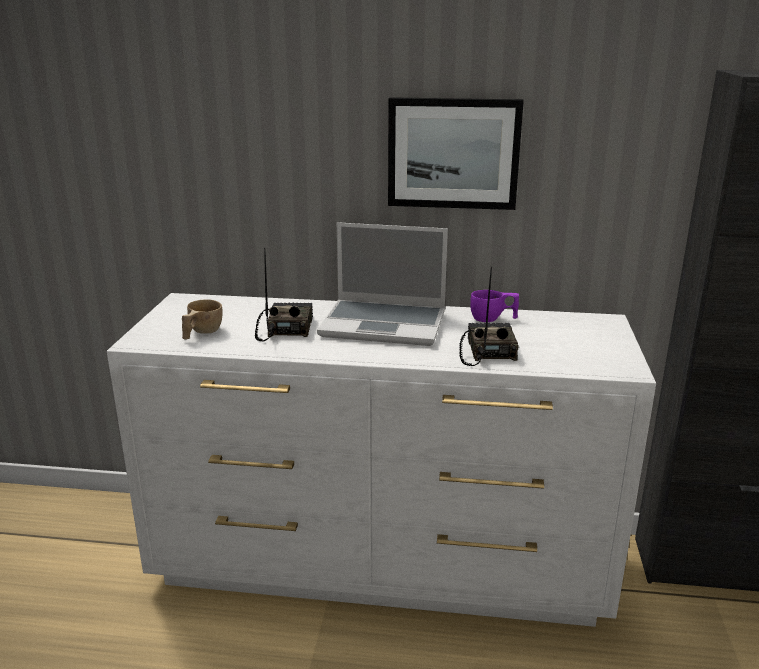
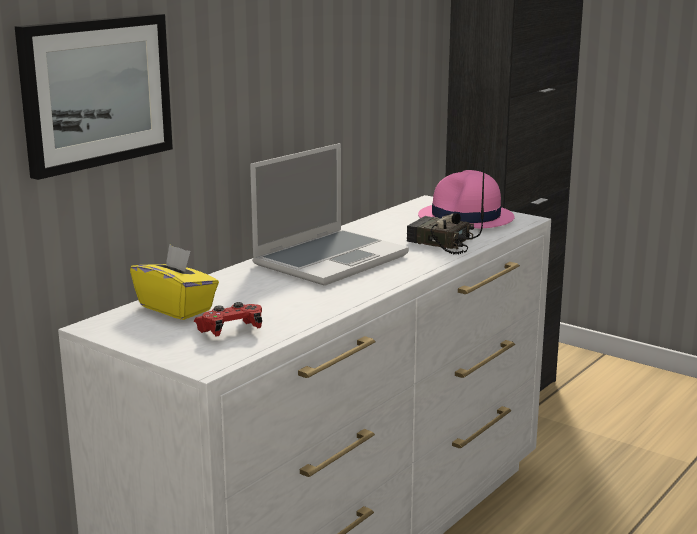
camera: 60 degrees left, 5 degrees down
beige cup [182,299,222,340] -> red game controller [194,302,262,337]
radio [255,248,313,341] -> none
picture [388,97,524,210] -> picture moved to [15,14,173,180]
purple cup [470,290,519,322] -> none
none -> yellow tissue box [130,244,219,320]
none -> pink hat [418,170,515,228]

